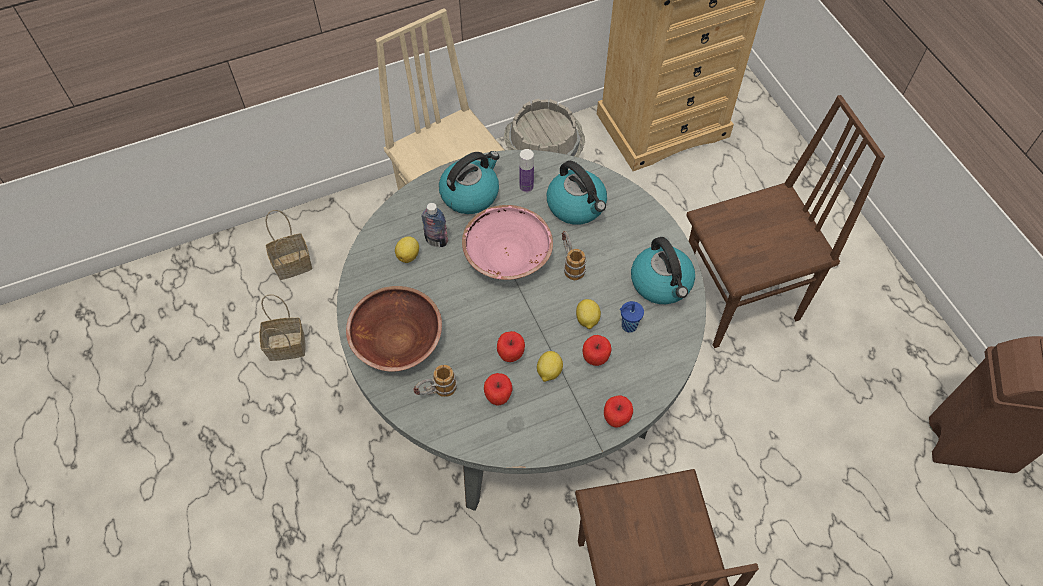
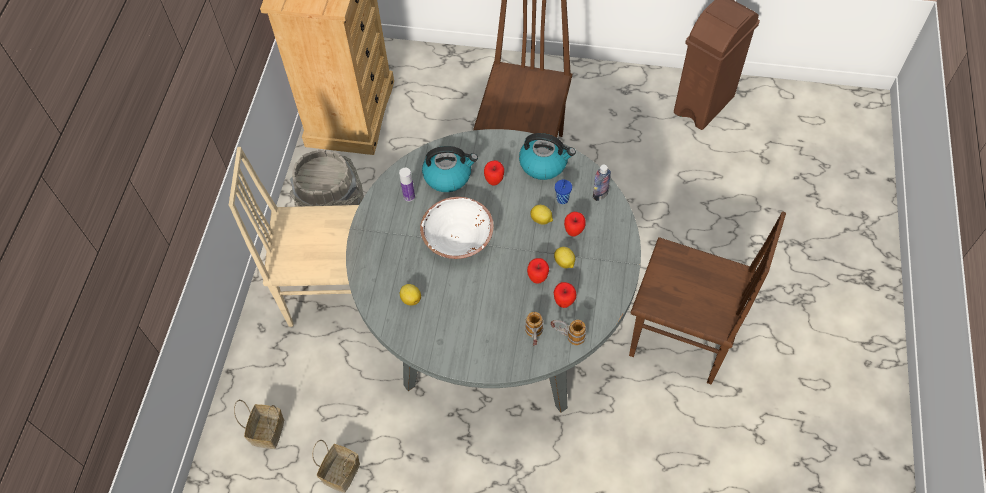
camera: 55 degrees left, 0 degrees up
brown bowl [346,286,442,372] -> none
bottle [421,203,448,247] -> bottle moved to [593,165,611,201]
kettle [439,151,500,214] -> none
pink bowl [462,205,553,280] -> white bowl [420,197,493,259]
mug [562,231,586,280] -> mug moved to [551,319,586,345]
apple [604,395,633,427] -> apple moved to [484,160,504,185]

